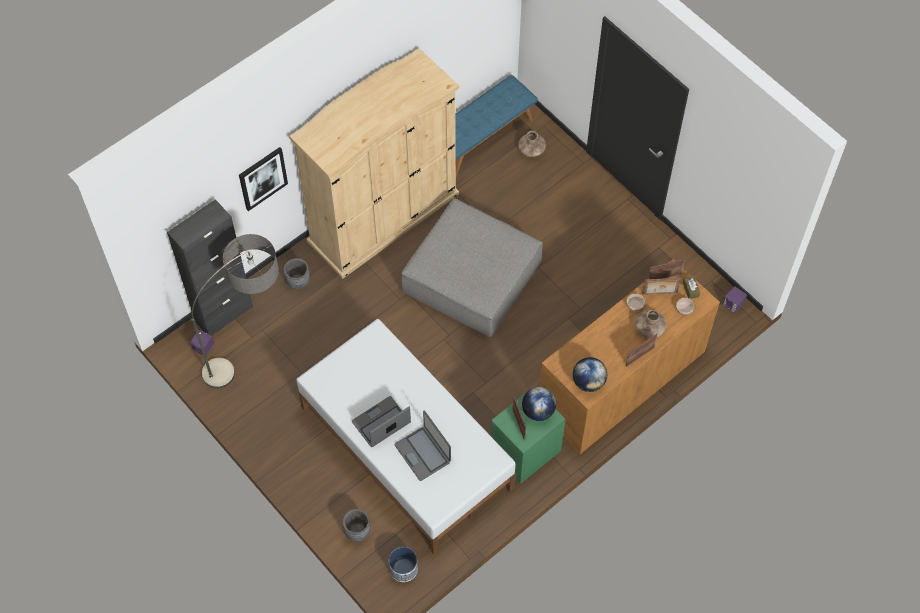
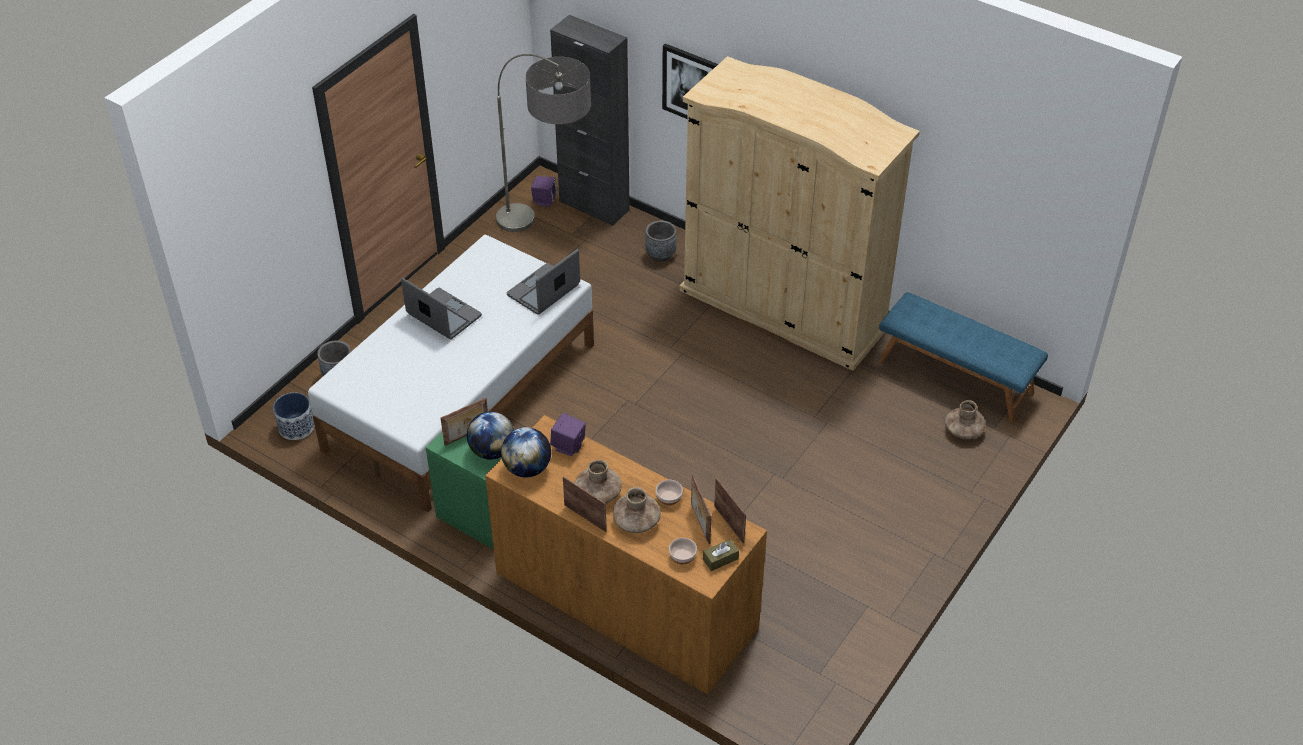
camera: 75 degrees right, 15 degrees down
laptop [395,411,451,481] -> laptop moved to [507,249,580,315]
grey ottoman [401,199,543,337] -> none
purple speaker [722,286,747,313] -> purple speaker moved to [550,413,586,456]
none -> brown vase [575,460,622,504]

